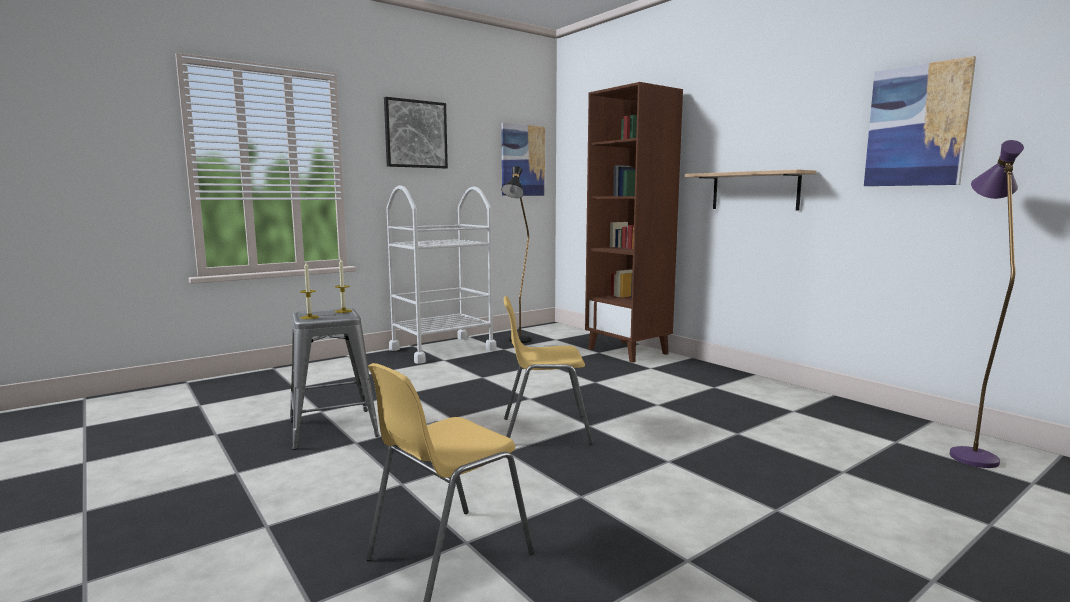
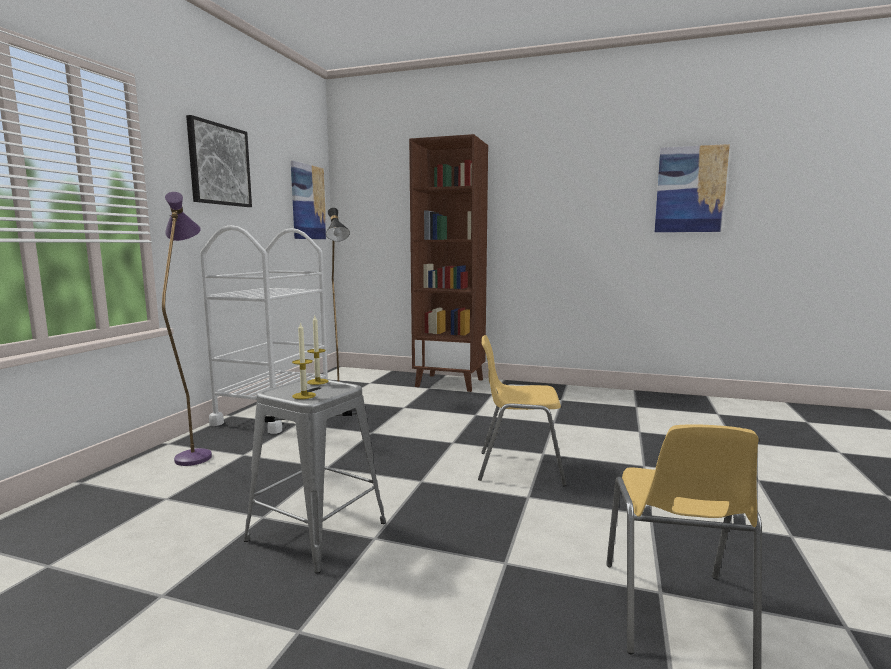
camera: 35 degrees left, 0 degrees up
yellow chair [504,296,593,445] -> yellow chair turned 45 degrees clockwise [478,335,567,487]
shelf [685,169,816,211] -> none
purple floor lamp [950,140,1024,468] -> purple floor lamp moved to [162,192,212,466]

